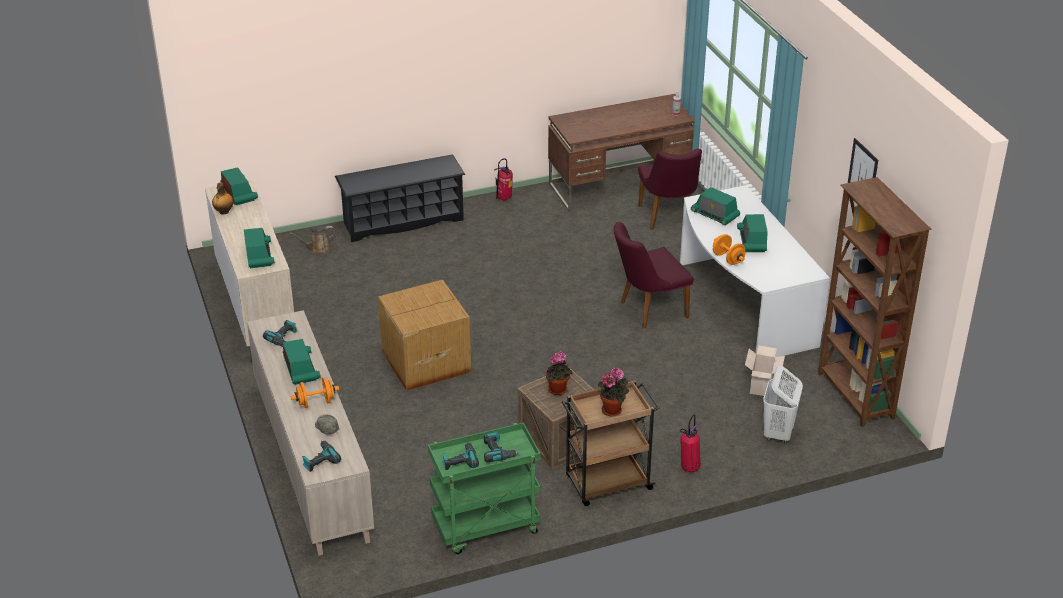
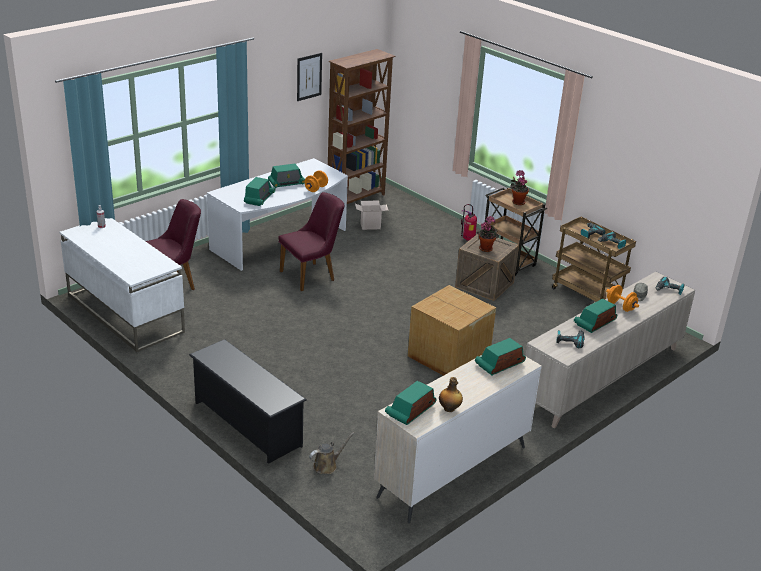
camera: 115 degrees left, 5 degrees down
brown watering can [289,226,335,254] -> brown watering can turned 75 degrees counterclockwise [309,432,354,474]
green cart [428,422,541,554] -> brown cart [552,217,636,302]
fire extinguisher [494,158,513,200] -> none
brown desk [548,94,694,212] -> white desk [60,218,185,352]
purple chair [614,222,694,328] -> purple chair turned 75 degrees counterclockwise [278,192,344,291]
white laundry basket [763,365,803,444] -> none

